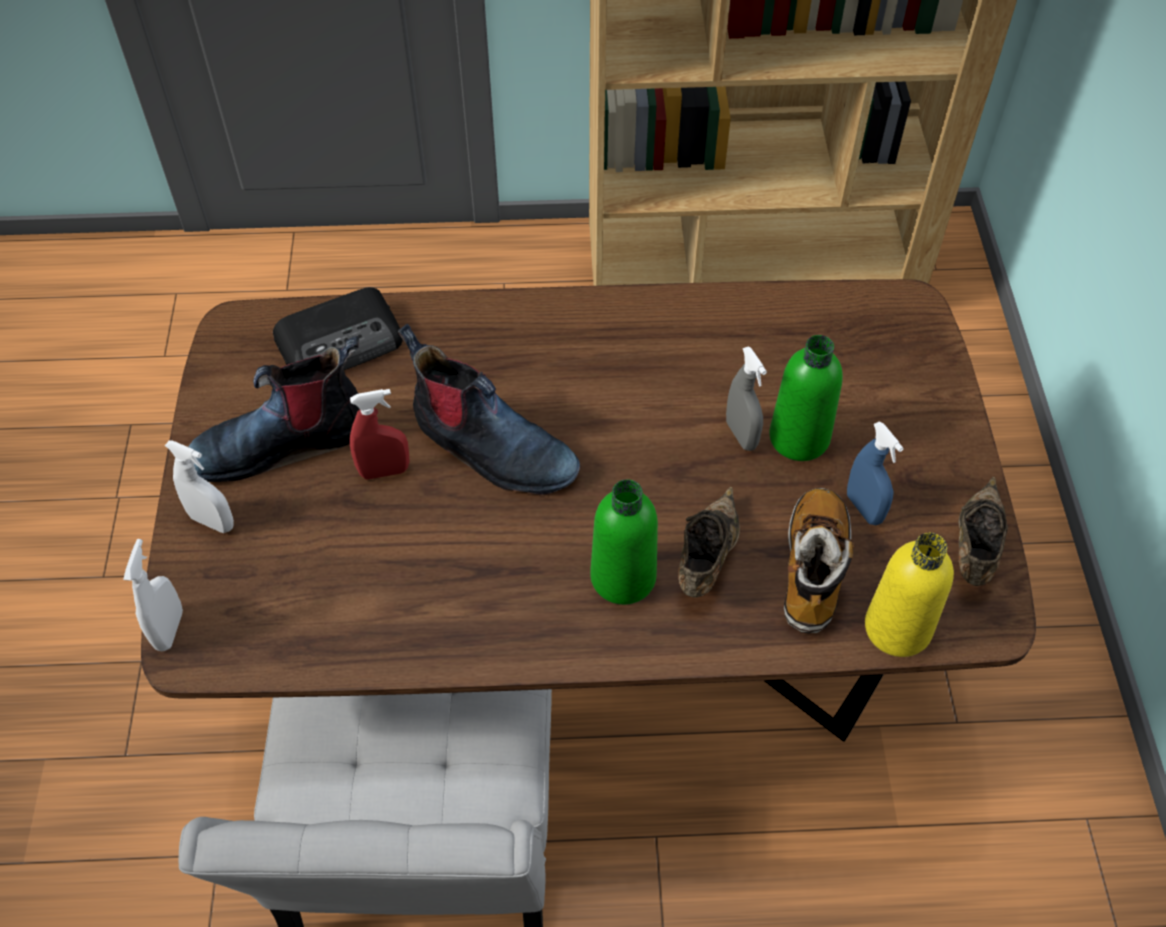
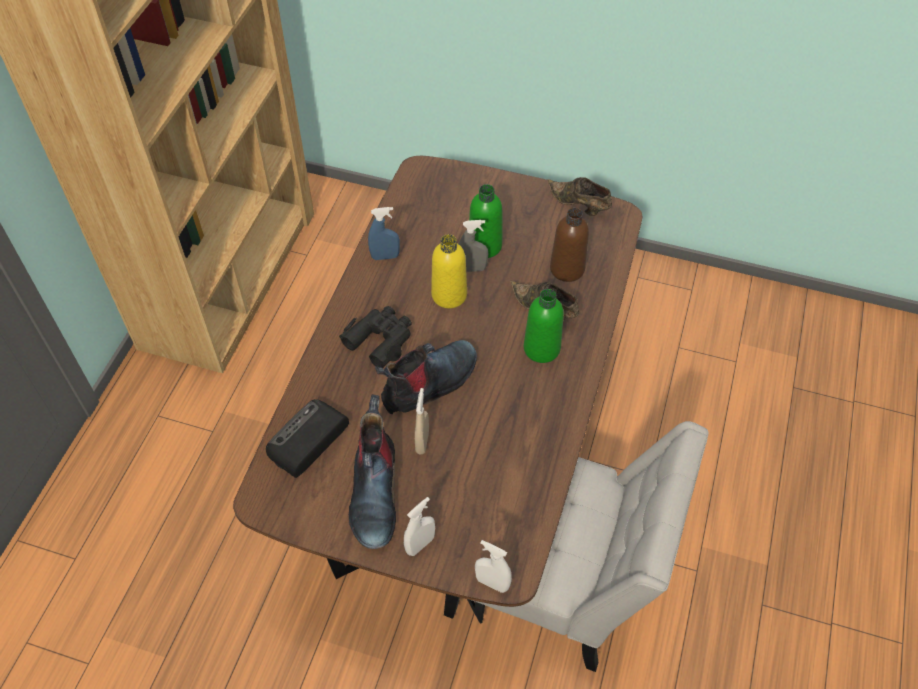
camera: 70 degrees left, 0 degrees up
radio [273,287,402,370] -> radio turned 135 degrees counterclockwise [266,399,349,478]
red spray bottle [350,389,409,479] -> beige spray bottle [415,388,429,455]
boot [784,488,854,633] -> brown bottle [550,208,589,282]
blue spray bottle [847,421,904,525] -> blue spray bottle moved to [368,207,400,260]
yellow bottle [865,532,954,657] -> yellow bottle moved to [431,234,467,308]
none -> black binoculars [339,306,412,368]

